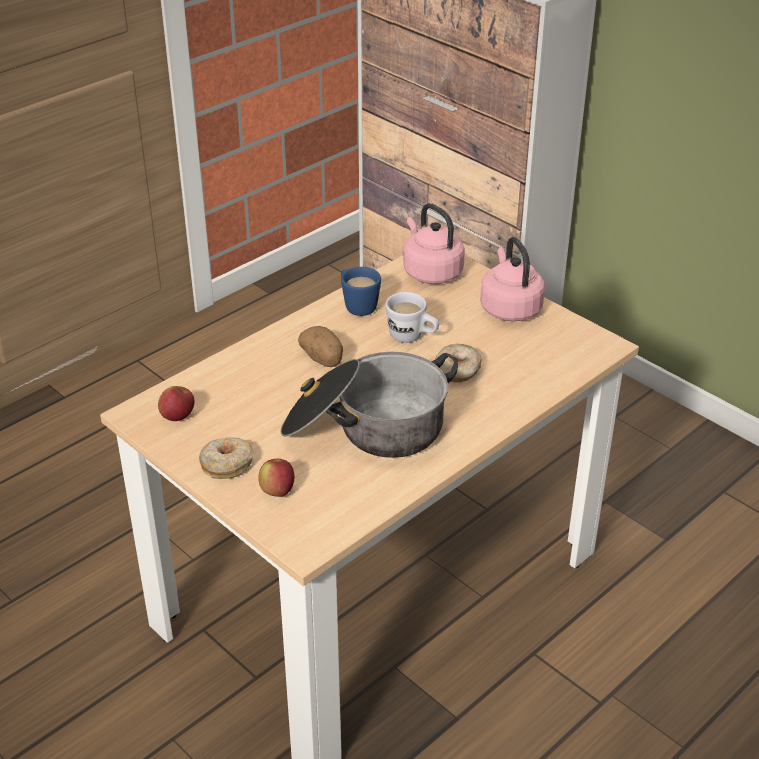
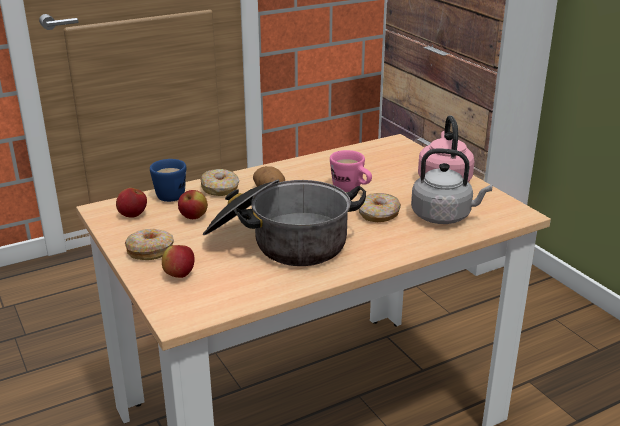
camera: 15 degrees right, 10 degrees down
blue mug [341,267,381,316] -> blue mug moved to [150,159,186,202]
white mug [385,292,439,343] -> pink mug [330,150,372,192]
pink kettle [403,203,465,284] -> none
none -> apple [178,190,208,219]
none -> donut [200,169,239,196]
none -> grey kettle [411,148,492,224]

